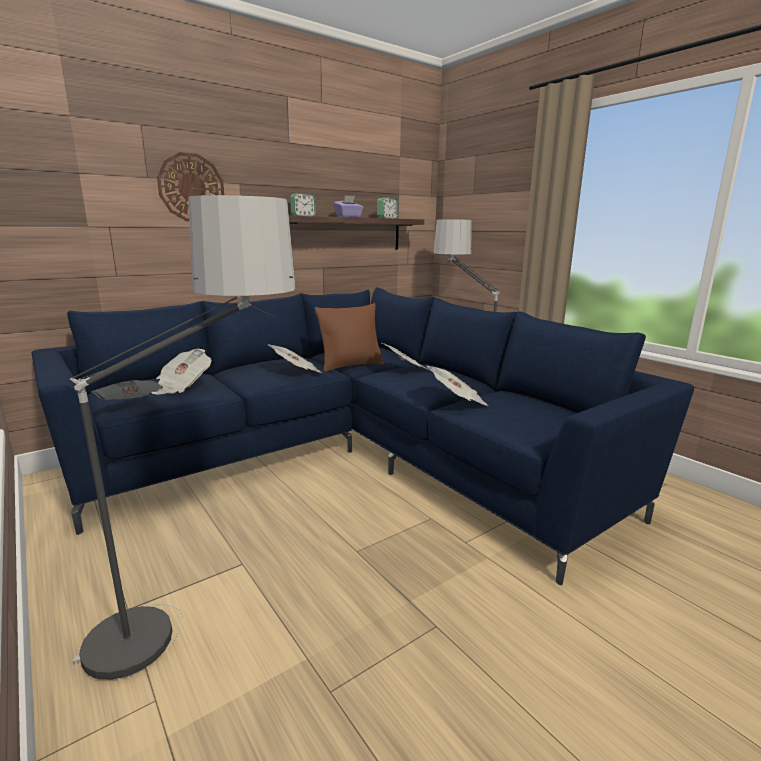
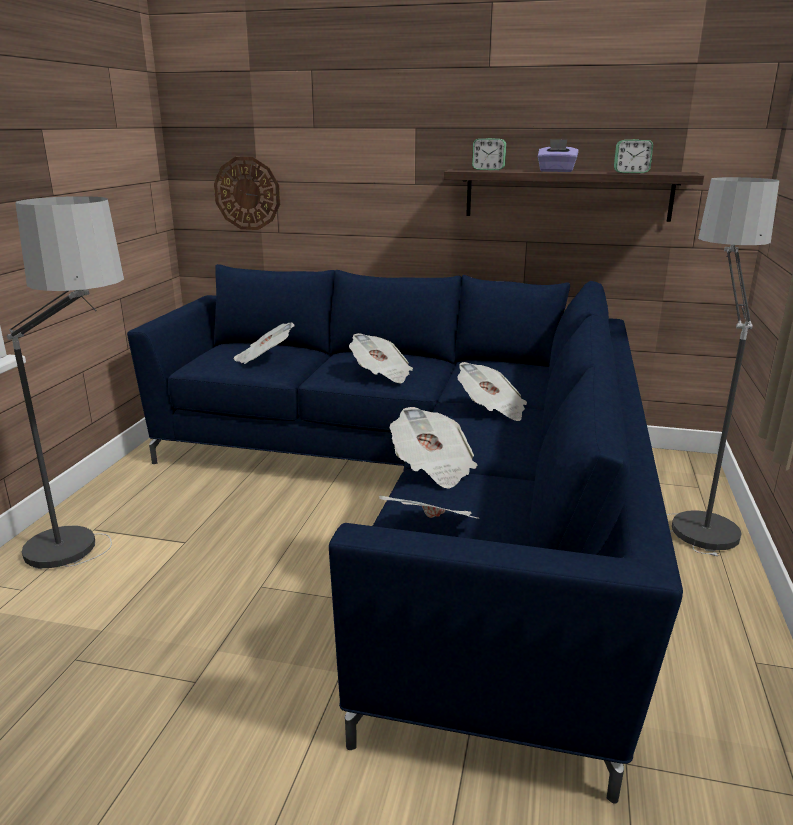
camera: 50 degrees right, 5 degrees up
newspaper [91,380,163,400] -> newspaper moved to [379,496,480,519]
wall clock [157,152,224,222] -> wall clock moved to [214,157,280,230]
brown pillow [315,303,384,372] -> none

